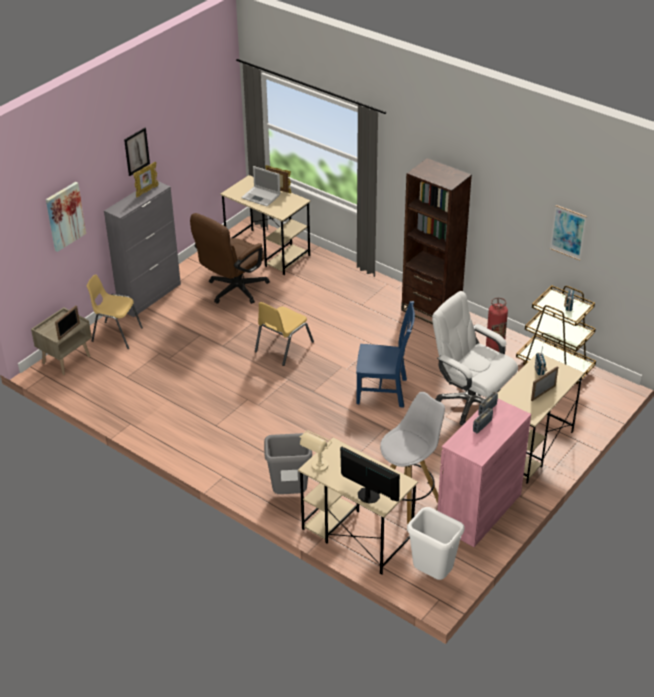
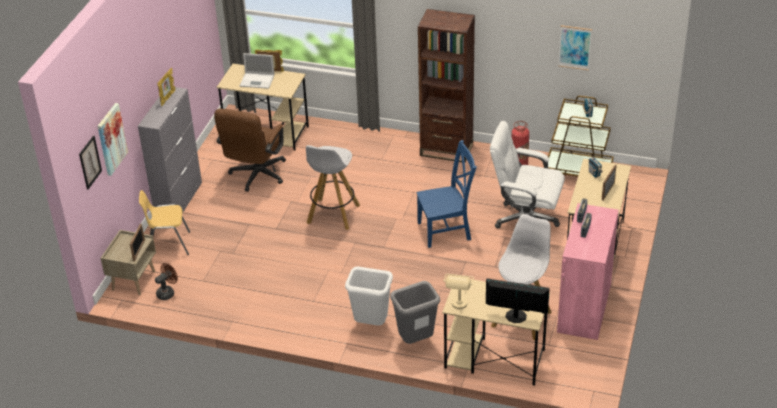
camera: 20 degrees left, 0 degrees up
picture [124,128,150,176] -> picture moved to [79,136,102,190]
yellow chair [255,302,314,366] -> white stool [306,145,360,230]
white trash can [407,507,464,580] -> white trash can moved to [345,266,393,326]
none -> brown fan [155,263,178,300]

